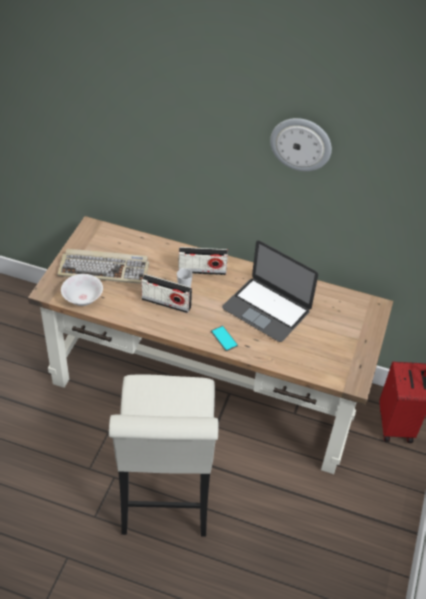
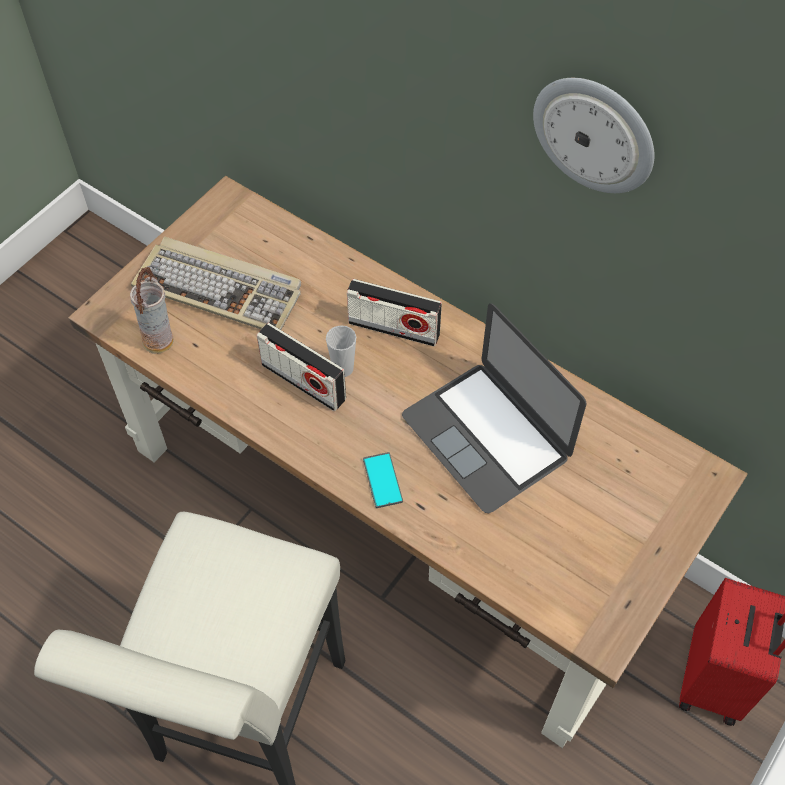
camera: 20 degrees right, 10 degrees up
white bowl [61,274,103,306] -> vase [130,267,174,354]

